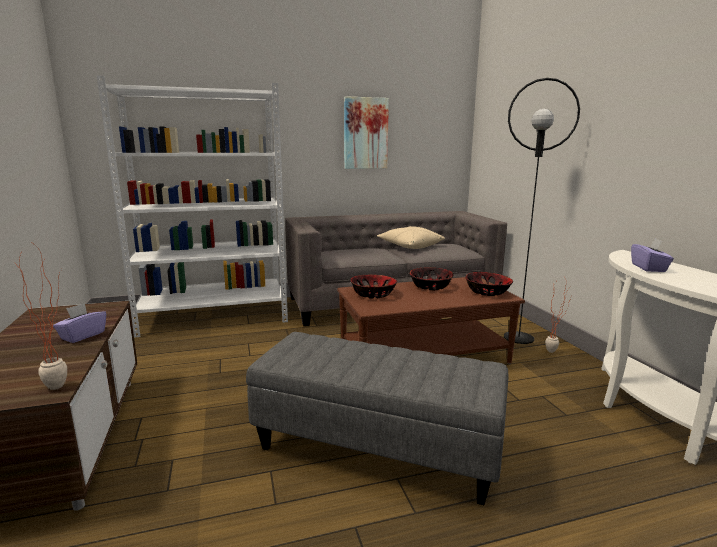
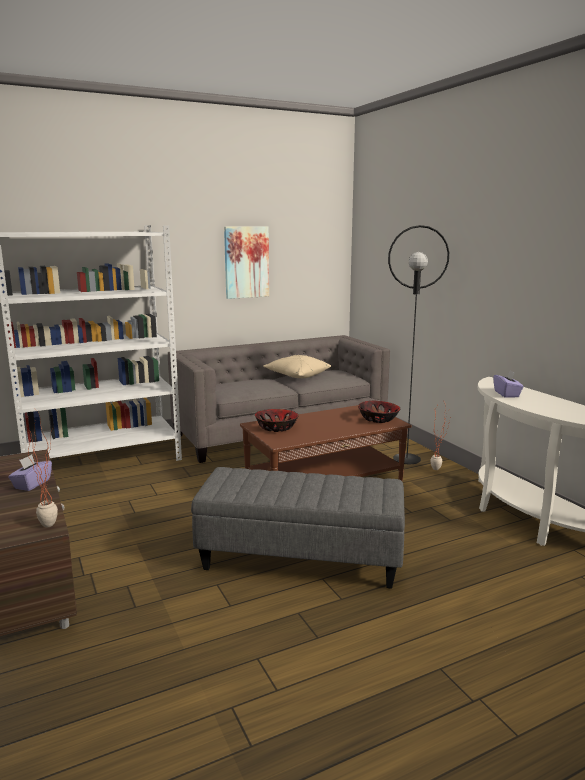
camera: 10 degrees left, 0 degrees up
bowl [409,267,453,291] -> none

